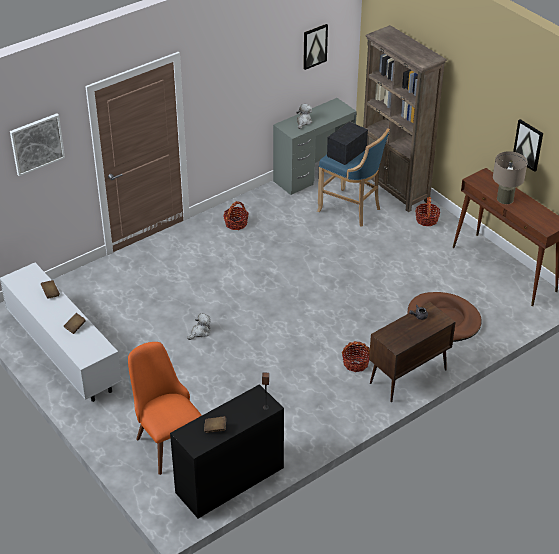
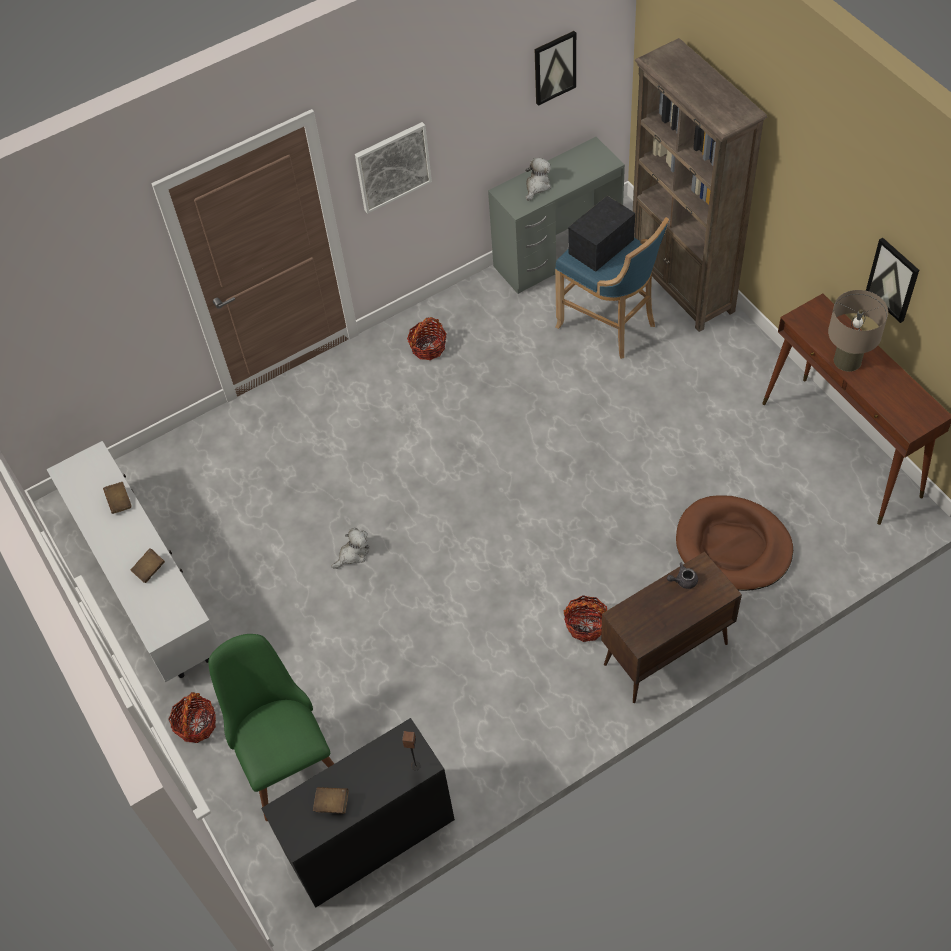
camera: 10 degrees right, 15 degrees up
picture [10,113,65,176] -> picture moved to [355,122,432,214]
orange chair [128,342,202,475] -> green chair [208,634,334,821]
basket [415,197,440,226] -> basket moved to [168,692,216,743]

